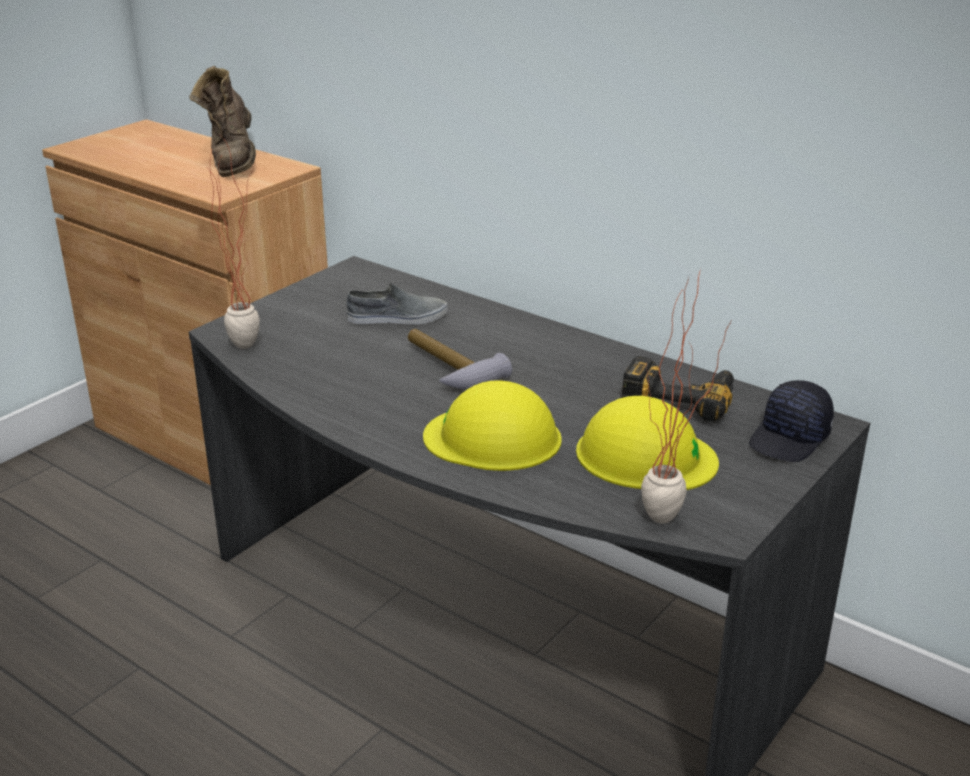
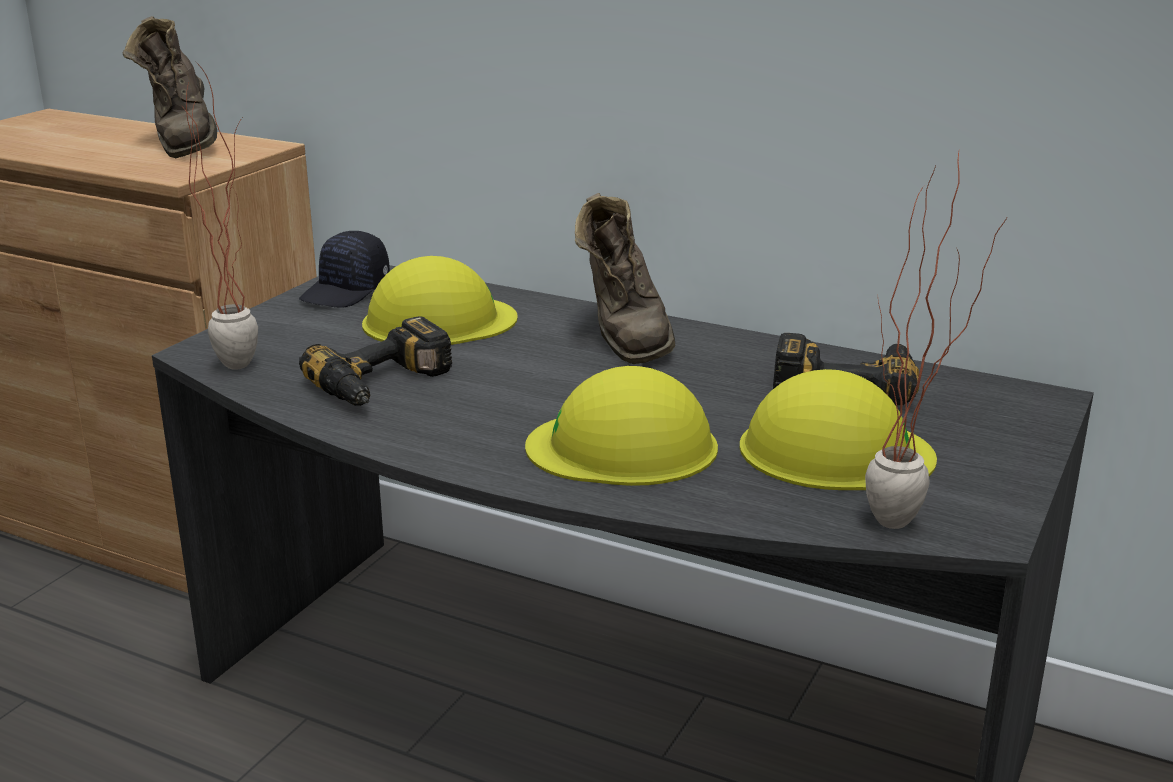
camera: 10 degrees left, 5 degrees down
grey shoe [346,283,448,325] -> yellow hard hat [362,256,518,345]
hammer [408,329,512,389] -> none
black cap [749,380,834,462] -> black cap moved to [299,231,390,308]
none -> power drill [299,316,452,406]
none -> brown boot [575,193,675,364]

